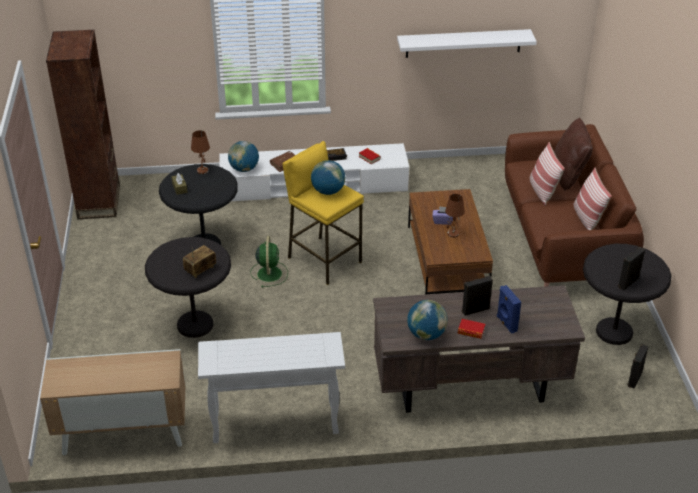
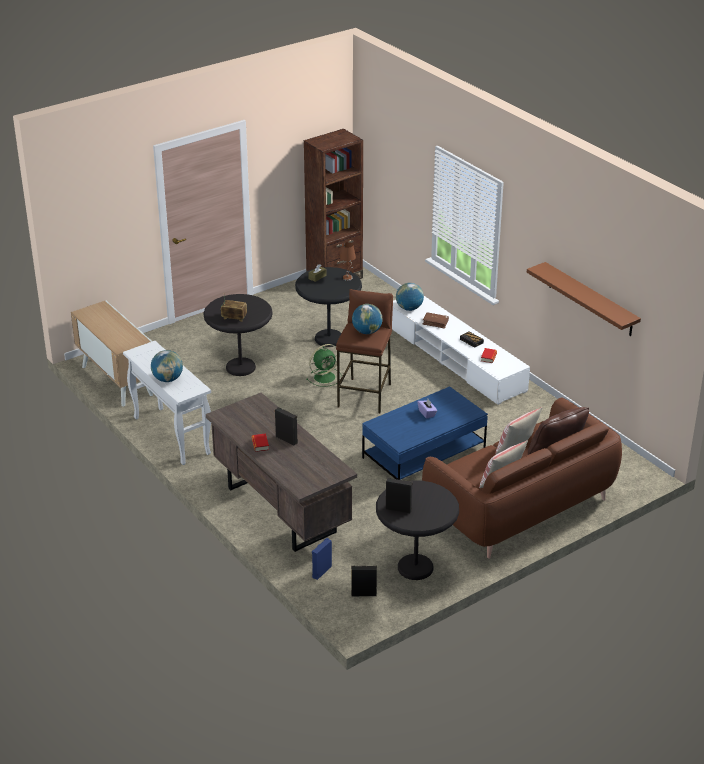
camera: 60 degrees right, 5 degrees down
yellow stool [283,141,364,285] -> brown stool [336,289,393,413]
white shelf [397,29,537,58] -> brown shelf [527,262,641,336]
globe [407,300,448,340] -> globe moved to [151,350,183,382]
brown coffee table [408,189,493,295] -> blue coffee table [362,386,488,480]
brown table lamp [445,194,465,238] -> none
blue speaker [497,285,521,333] -> blue speaker moved to [312,538,332,580]

